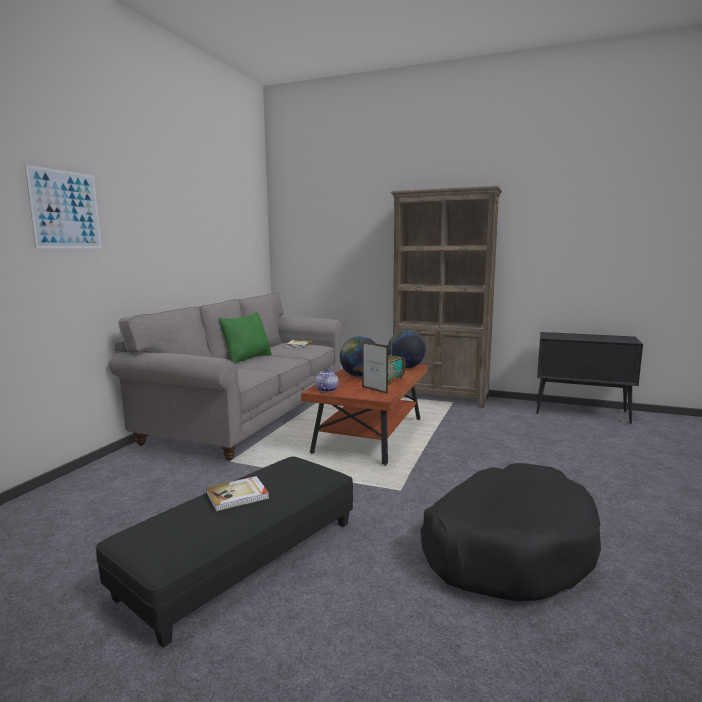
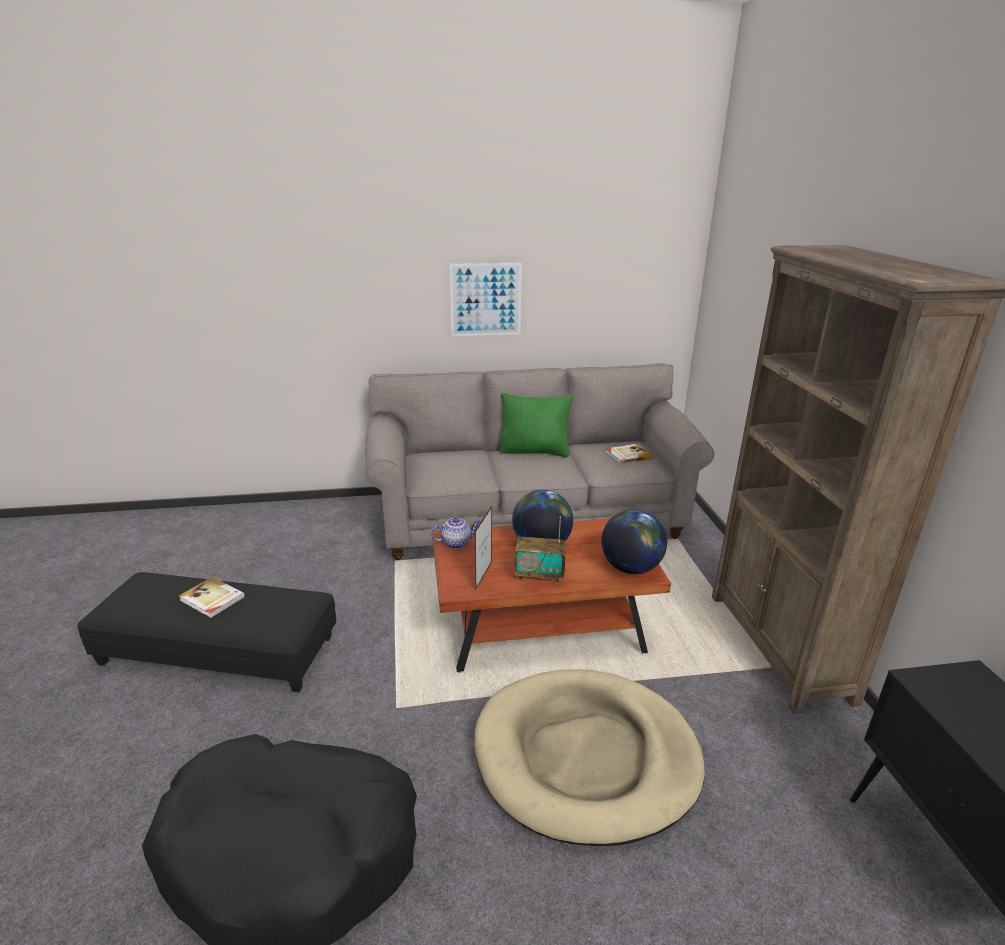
camera: 60 degrees right, 15 degrees up
picture [25,165,101,249] -> picture moved to [450,263,522,336]
none -> beige dog bed [474,669,705,846]

